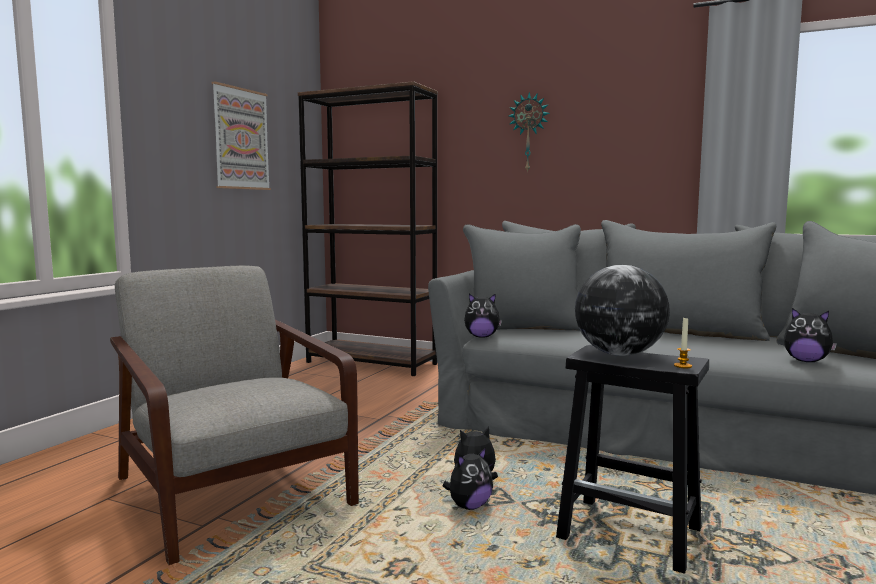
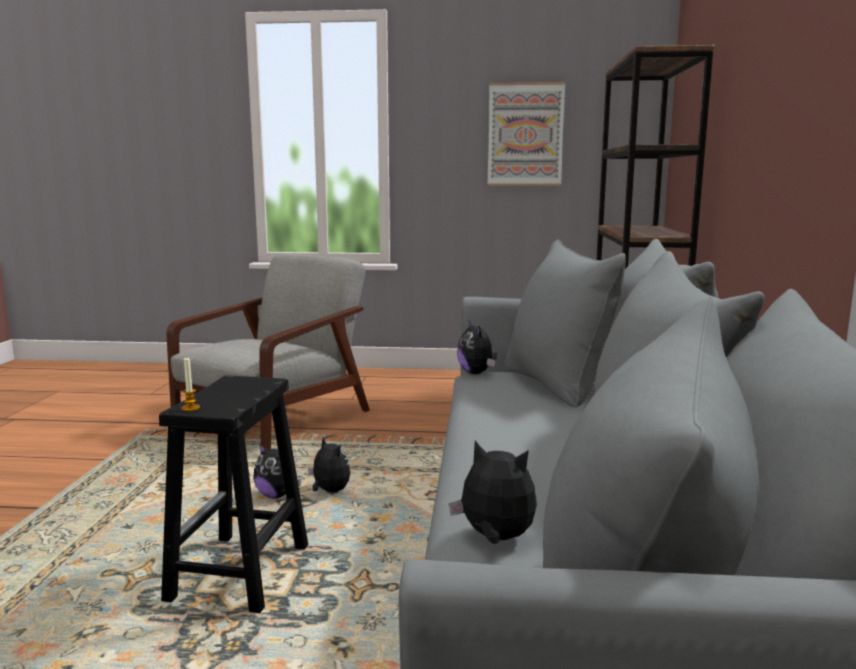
camera: 70 degrees right, 5 degrees up
wall clock [509,92,550,173] -> none
globe [575,265,670,356] -> none
plush toy [784,308,837,362] -> plush toy turned 105 degrees clockwise [449,440,537,544]

